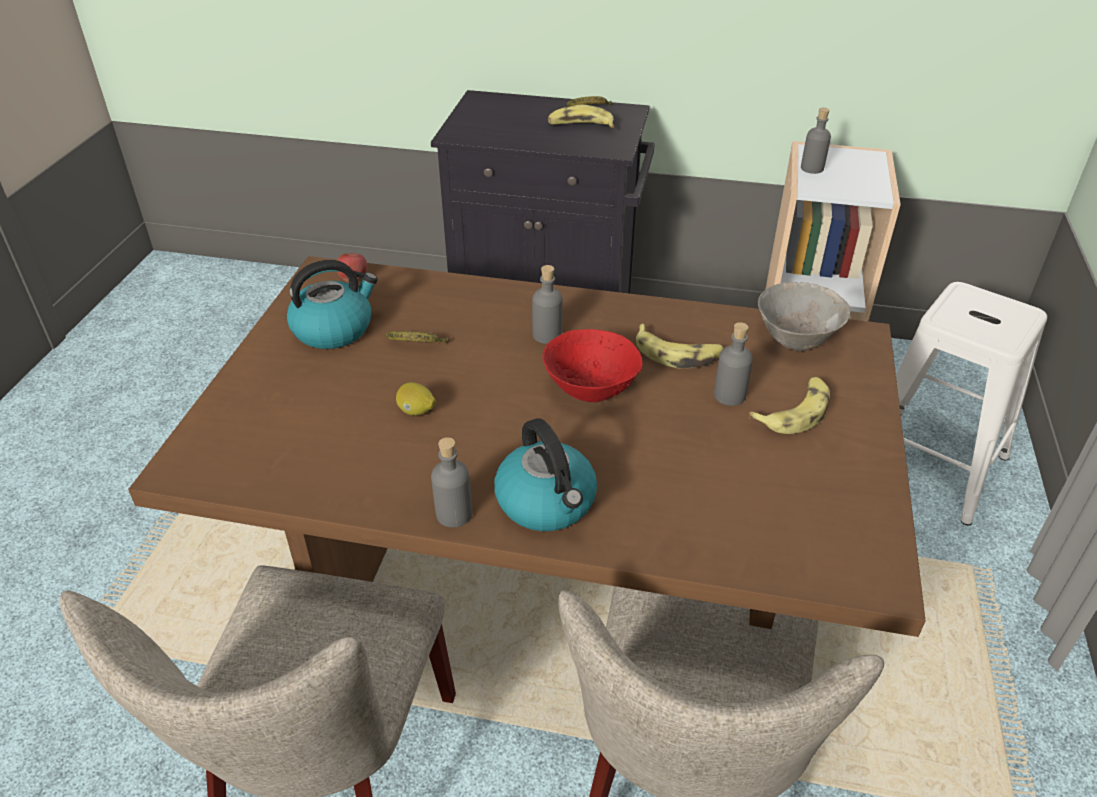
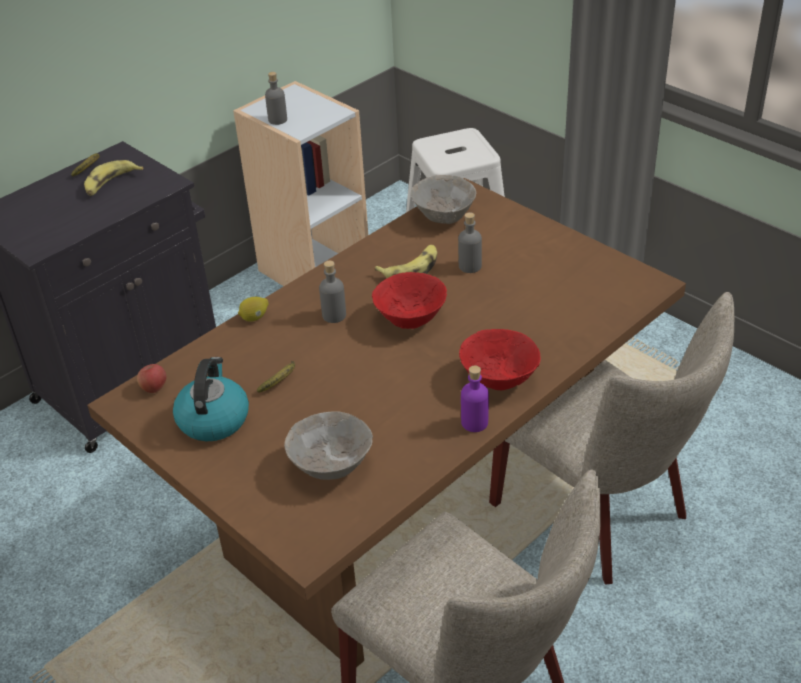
camera: 55 degrees left, 0 degrees up
lemon [396,382,436,415] -> lemon moved to [238,297,269,322]
grey bottle [431,437,473,528] -> purple bottle [461,365,489,432]
kettle [494,418,597,531] -> red bowl [459,329,541,390]
banana [749,377,830,434] -> none
none -> grey bowl [284,411,373,480]

